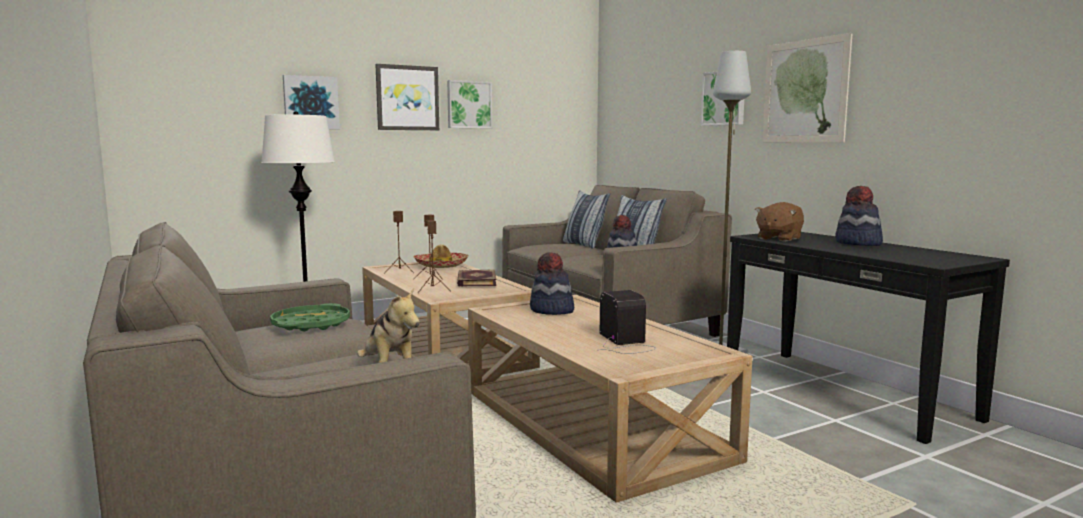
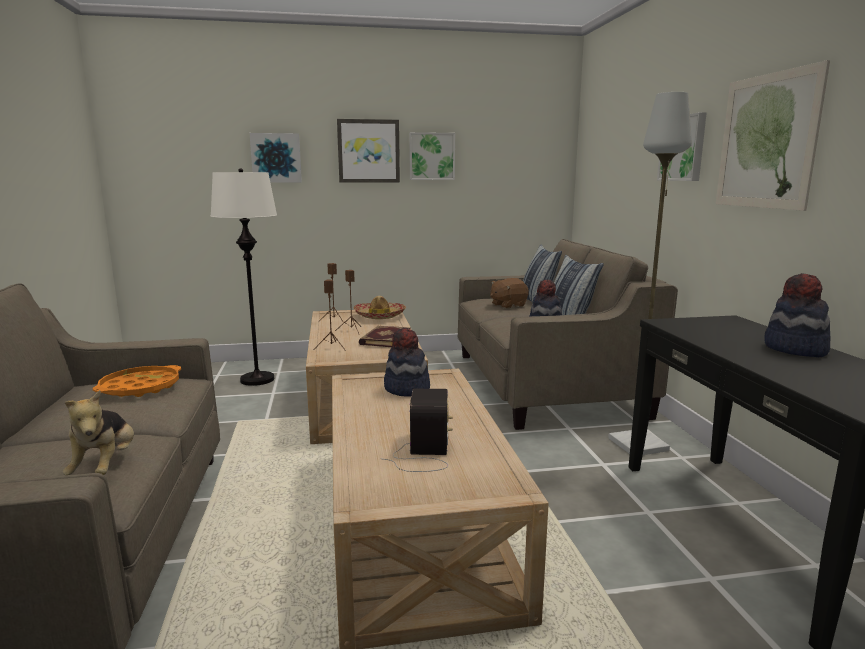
camera: 20 degrees right, 5 degrees up
green tray [270,303,350,332] -> orange tray [93,365,181,397]
brown plush toy [755,202,804,242] -> brown plush toy moved to [490,278,529,309]

